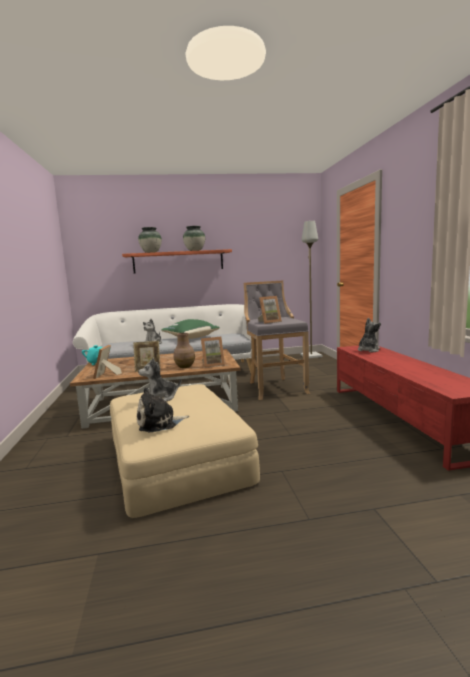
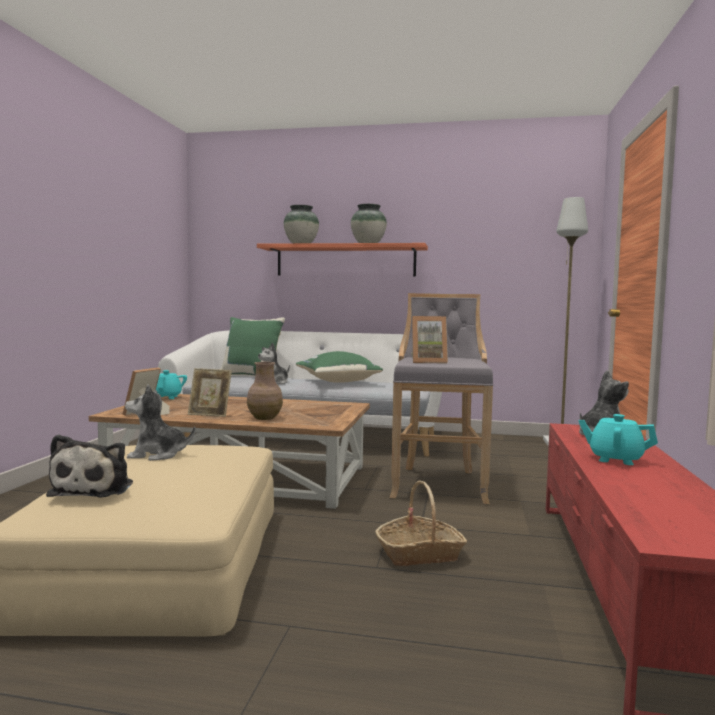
camera: 20 degrees right, 5 degrees down
plush toy [137,387,189,432] -> plush toy turned 90 degrees counterclockwise [46,434,133,498]
picture frame [201,337,225,368] -> none
none -> green pillow [220,317,285,376]
none -> basket [376,480,467,566]
none -> turquoise teapot [579,414,658,465]

